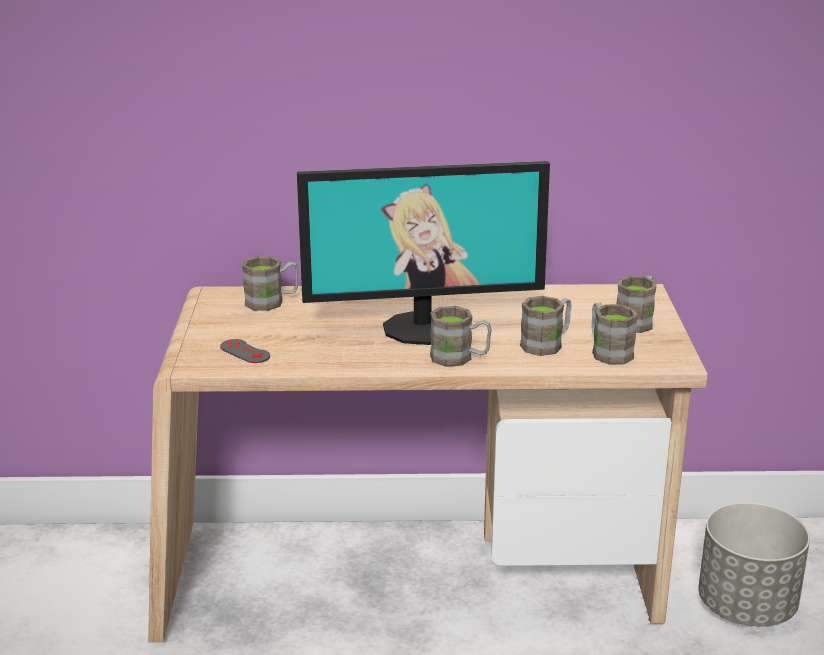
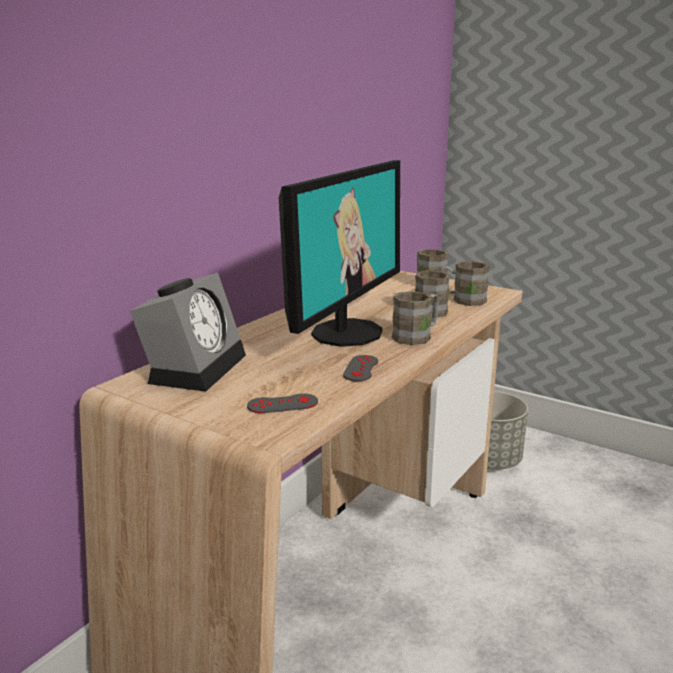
camera: 55 degrees left, 5 degrees down
brown mug [242,256,299,311] -> alarm clock [130,273,246,392]
none -> grey game controller [343,355,378,382]

